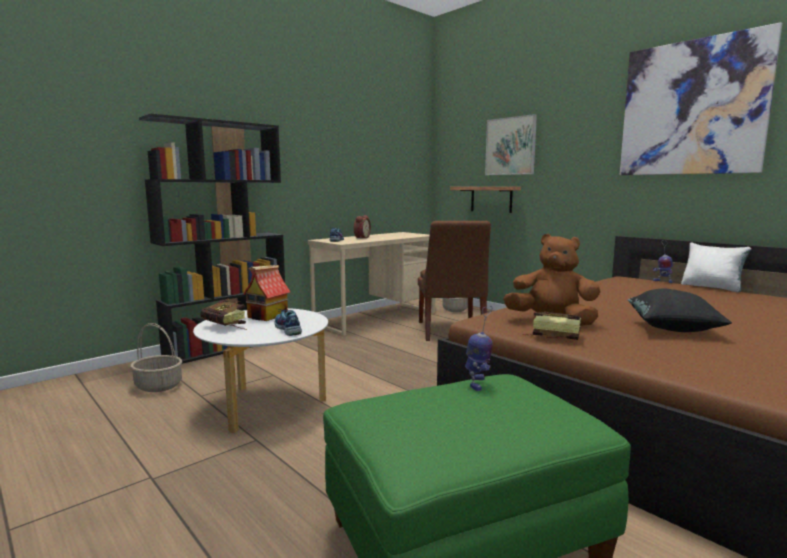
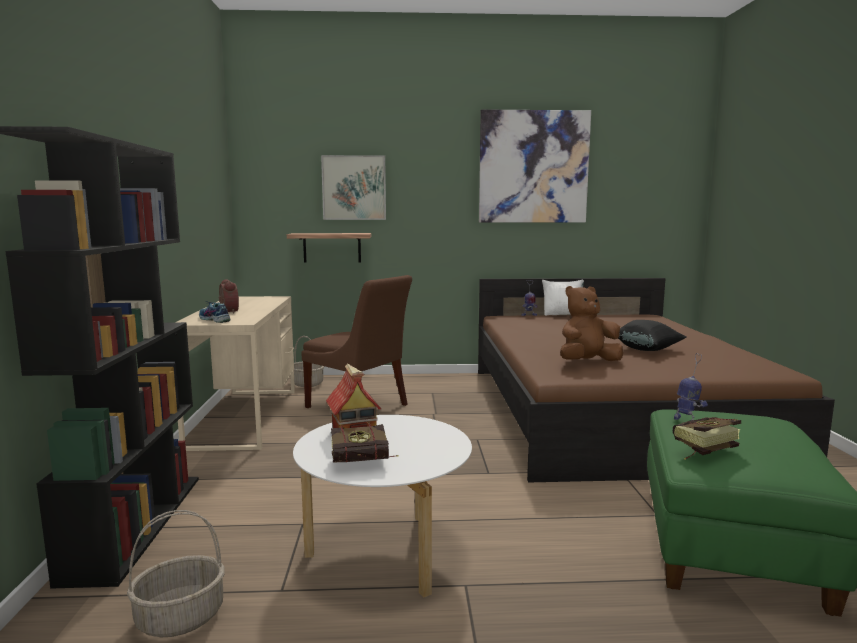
camera: 50 degrees left, 0 degrees up
shoe [275,309,302,336] -> none
book [521,311,582,340] -> book moved to [673,417,741,460]

